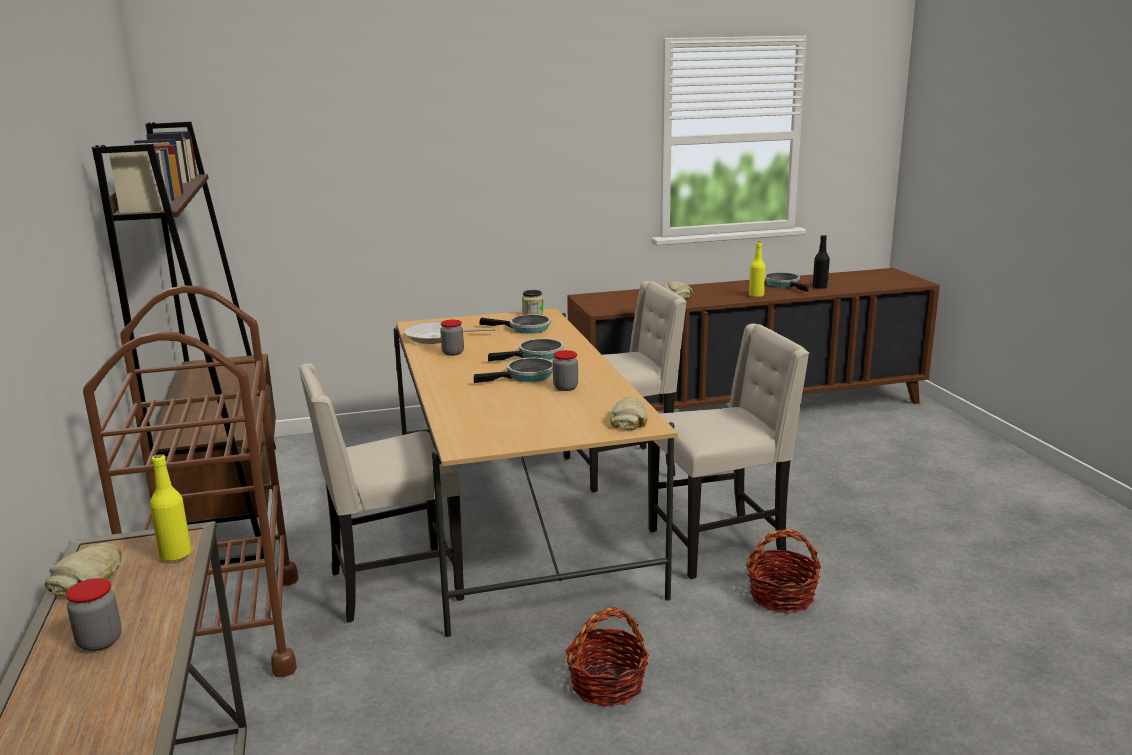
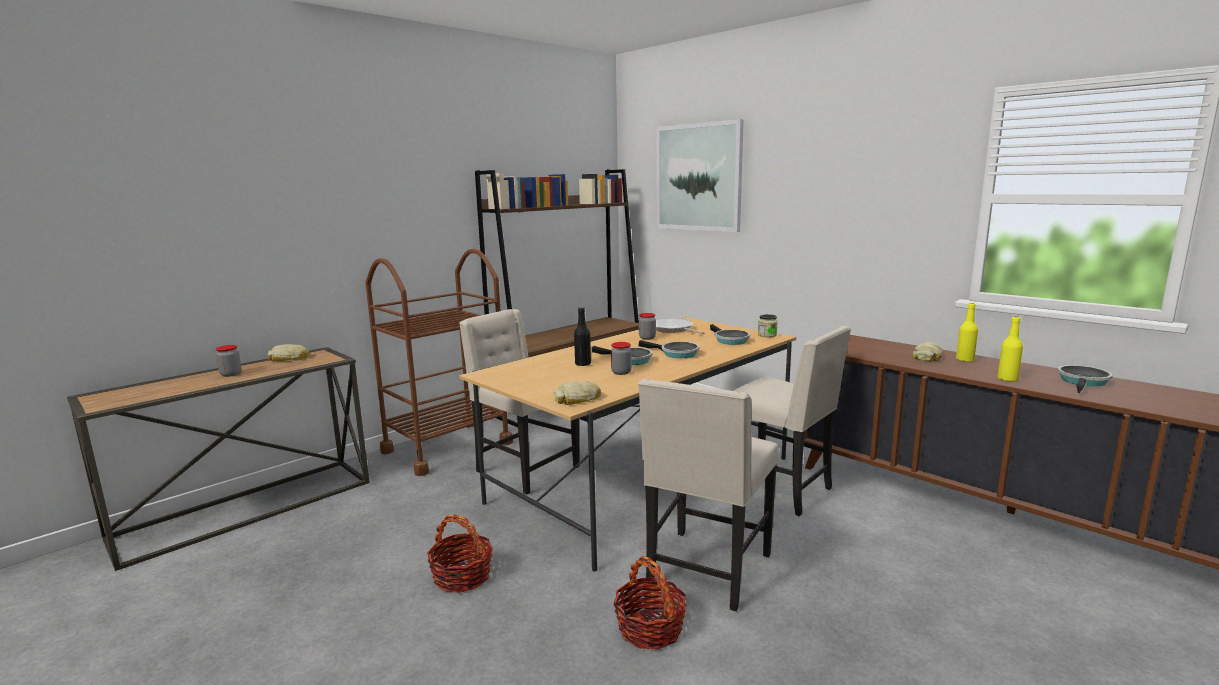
camera: 60 degrees right, 5 degrees down
yellow bottle [150,454,191,562] -> yellow bottle moved to [956,303,978,362]
beige chair [648,323,809,579] -> beige chair turned 75 degrees clockwise [638,379,779,611]
black bottle [813,235,830,289] -> black bottle moved to [574,307,591,366]
none -> picture [656,119,744,232]

